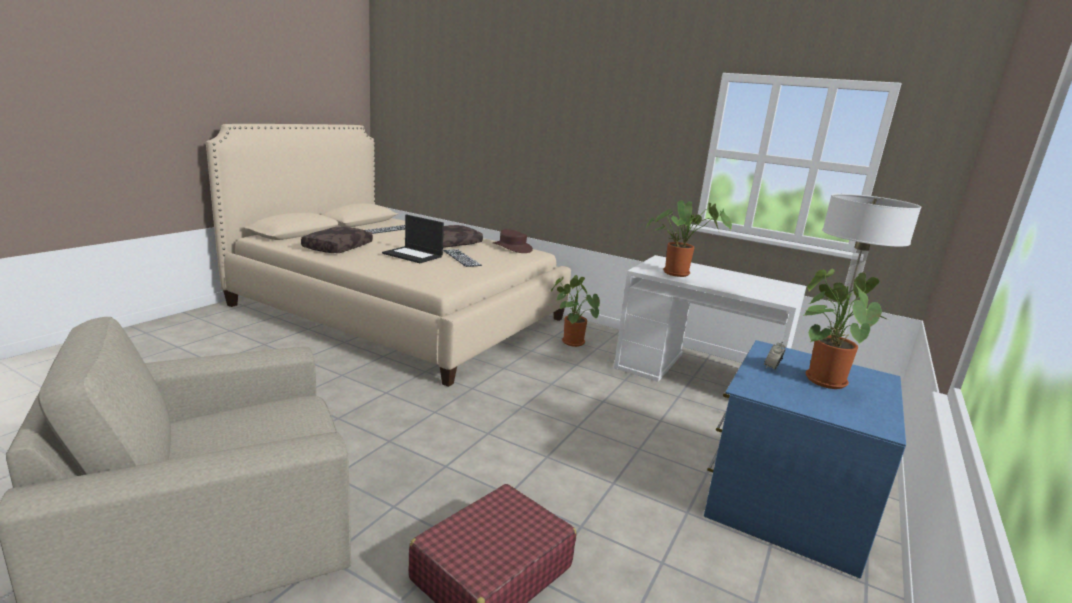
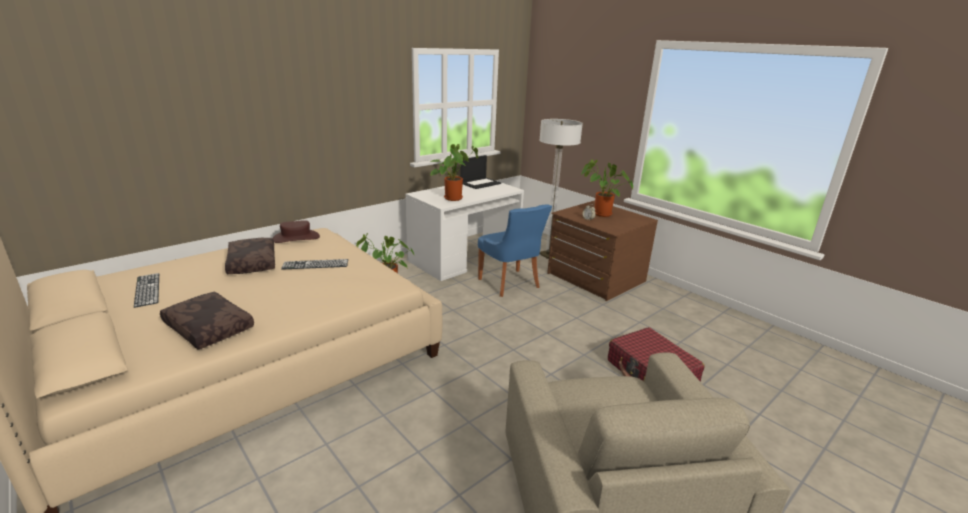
camera: 70 degrees left, 5 degrees up
laptop [382,215,444,263] -> laptop moved to [460,155,501,189]
blue dresser [704,340,906,578] -> brown dresser [547,200,658,301]
none -> blue chair [478,205,552,297]

